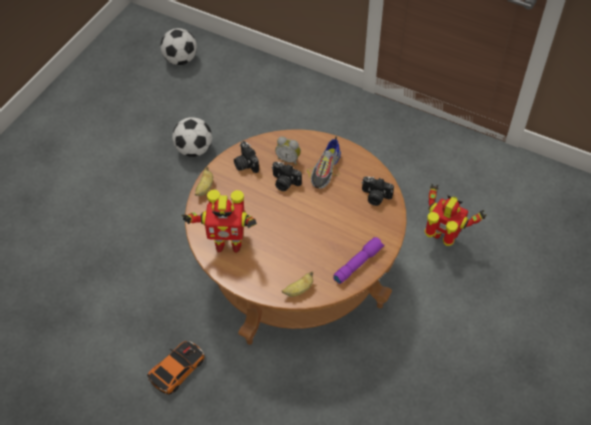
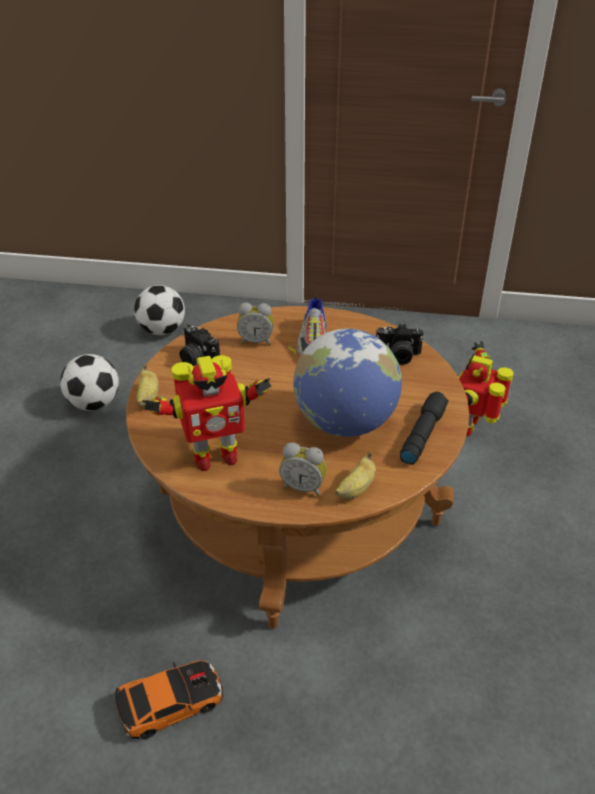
camera: 20 degrees left, 15 degrees down
toy car [147,341,205,395] -> toy car turned 45 degrees clockwise [115,660,223,739]
football [160,28,197,65] -> football moved to [134,285,185,335]
camera [272,162,302,191] -> none
purple flashlight [333,237,384,284] -> black flashlight [400,392,448,465]
toy robot [425,184,487,246] -> toy robot turned 75 degrees counterclockwise [458,341,514,436]
none -> alarm clock [279,442,327,497]
none -> globe [293,328,402,437]

